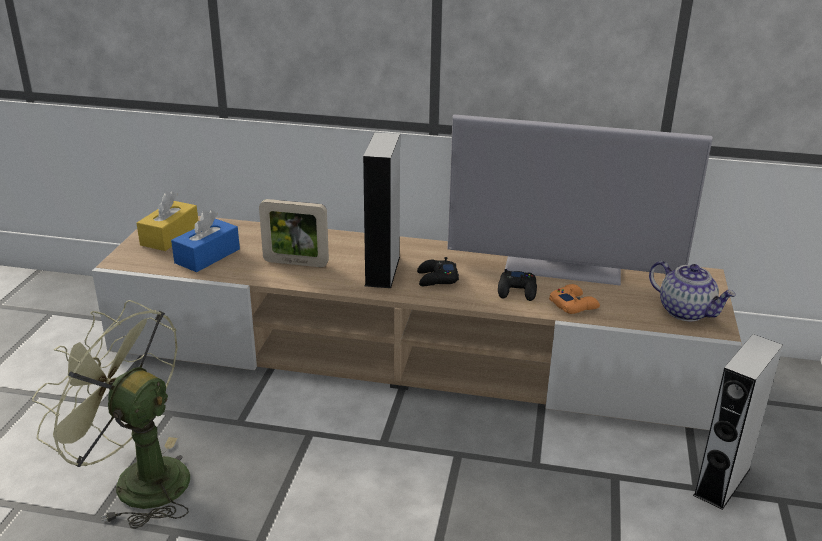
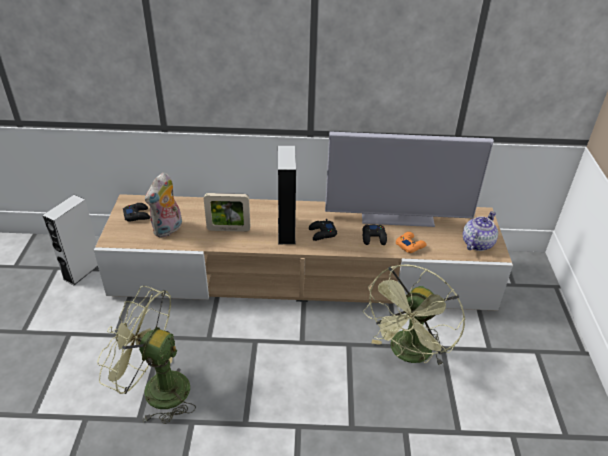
camera: 10 degrees left, 10 degrees up
yellow tissue box [136,191,198,251] -> black game controller [123,203,150,222]
blue tissue box [171,210,240,272] -> plush toy [145,172,182,238]
teapot [649,261,736,321] -> teapot turned 90 degrees counterclockwise [463,211,498,251]
grey speaker [693,334,783,510] -> grey speaker moved to [42,195,98,285]
none -> green fan [363,265,465,367]

